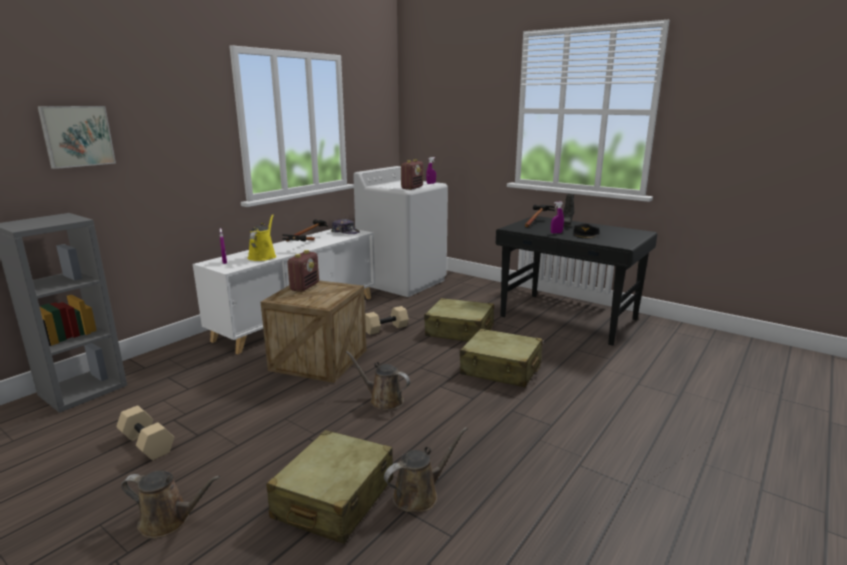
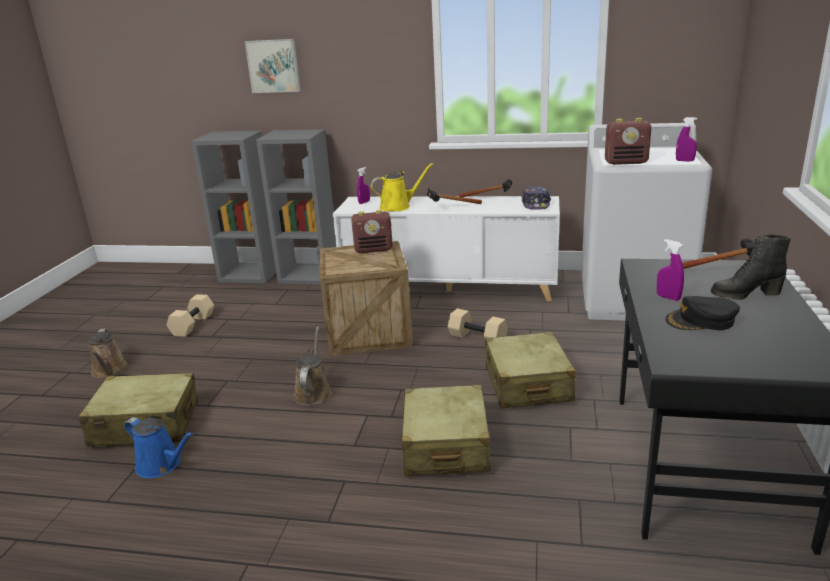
camera: 65 degrees right, 5 degrees up
brown watering can [384,427,468,512] -> blue watering can [124,417,193,478]
none -> grey bookcase [256,129,336,285]

